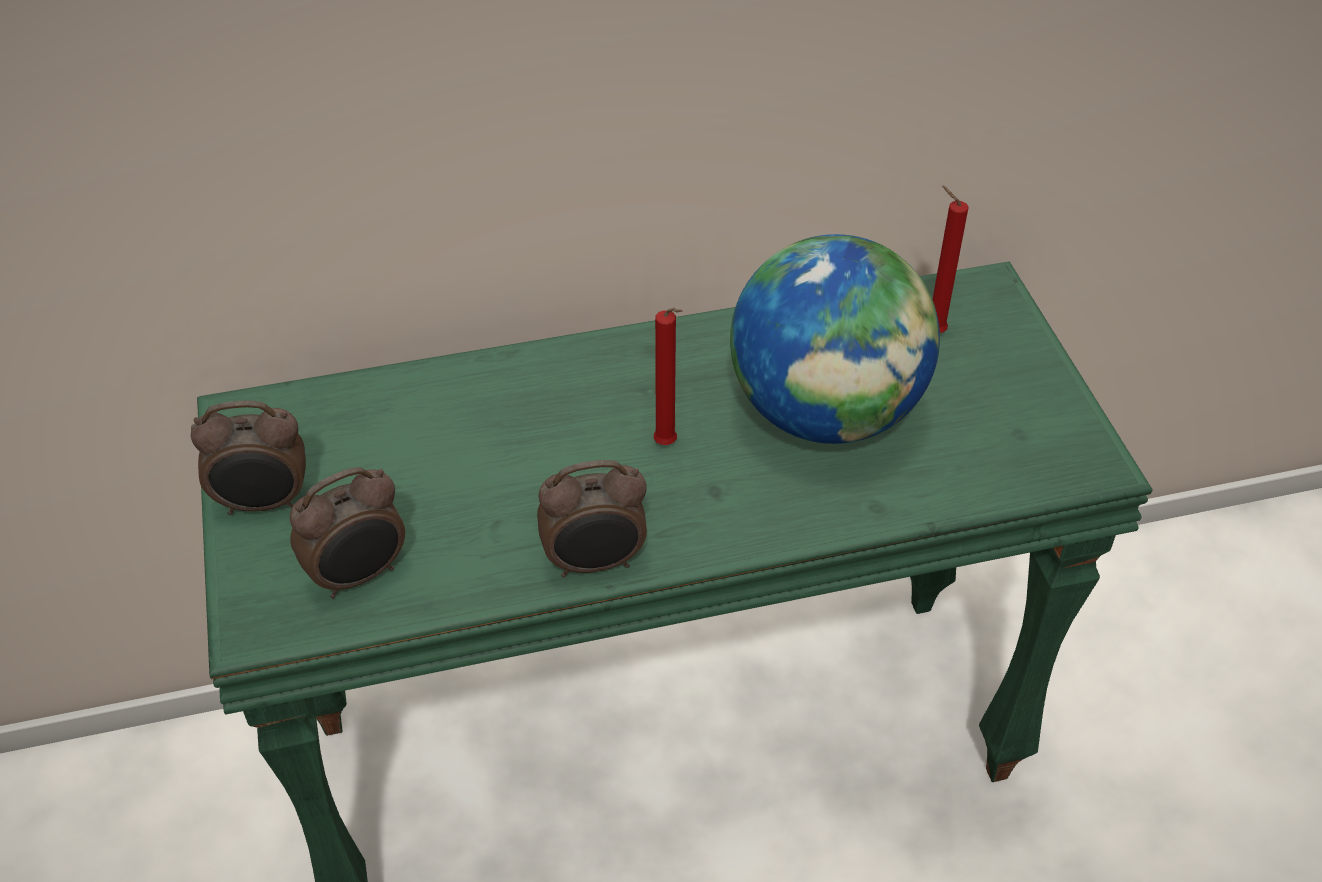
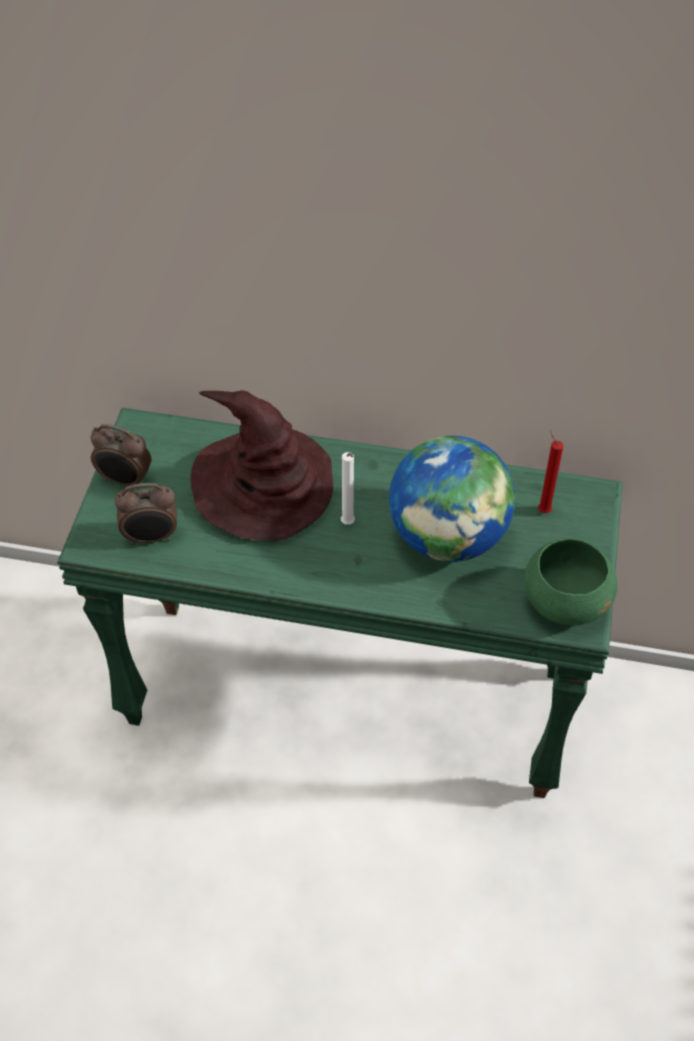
camera: 25 degrees right, 5 degrees up
alarm clock [537,460,647,577] -> none
red candle [654,308,683,445] -> white candle [341,452,355,525]
none -> brown hat [191,390,333,541]
none -> green bowl [524,538,617,626]

